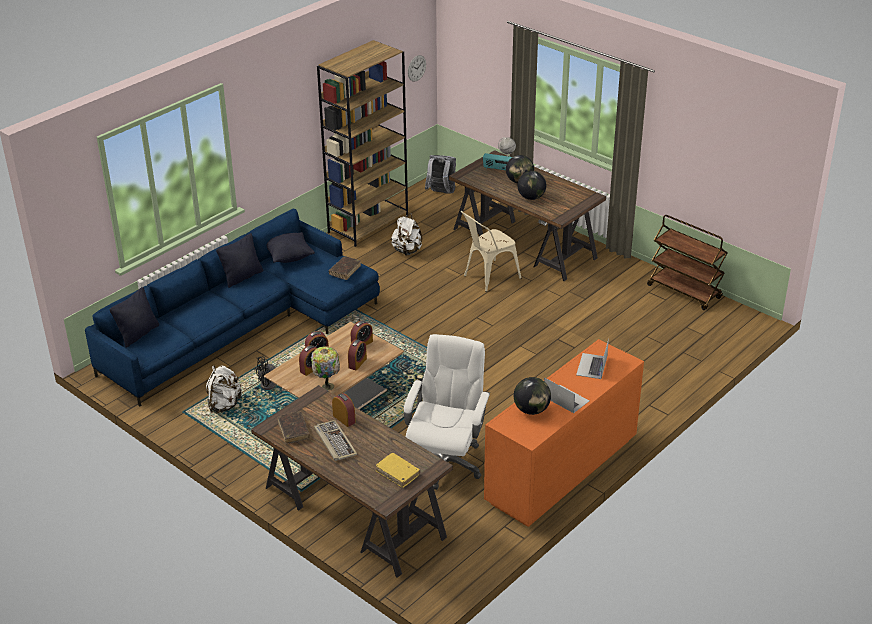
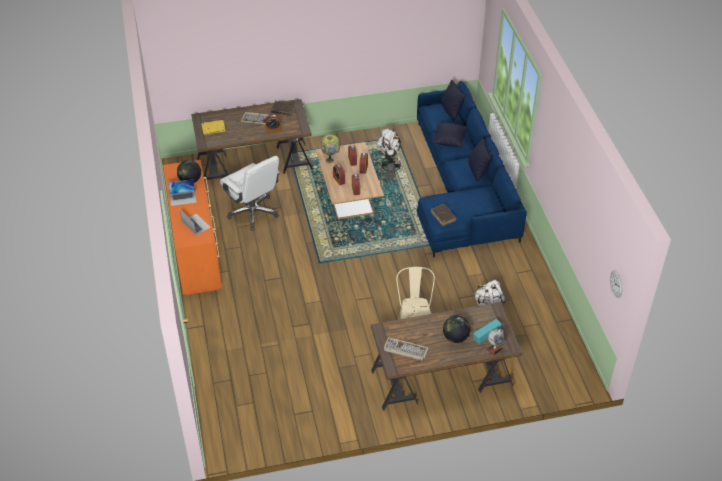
camera: 125 degrees right, 10 degrees up
black pillow [267,232,315,263] -> black pillow moved to [433,123,468,147]
brown bookcase [317,40,408,247] -> none
grey backpack [425,155,456,194] -> none
globe [517,171,546,200] -> none
brown cart [647,215,728,310] -> none
none -> keyboard [384,337,429,361]

